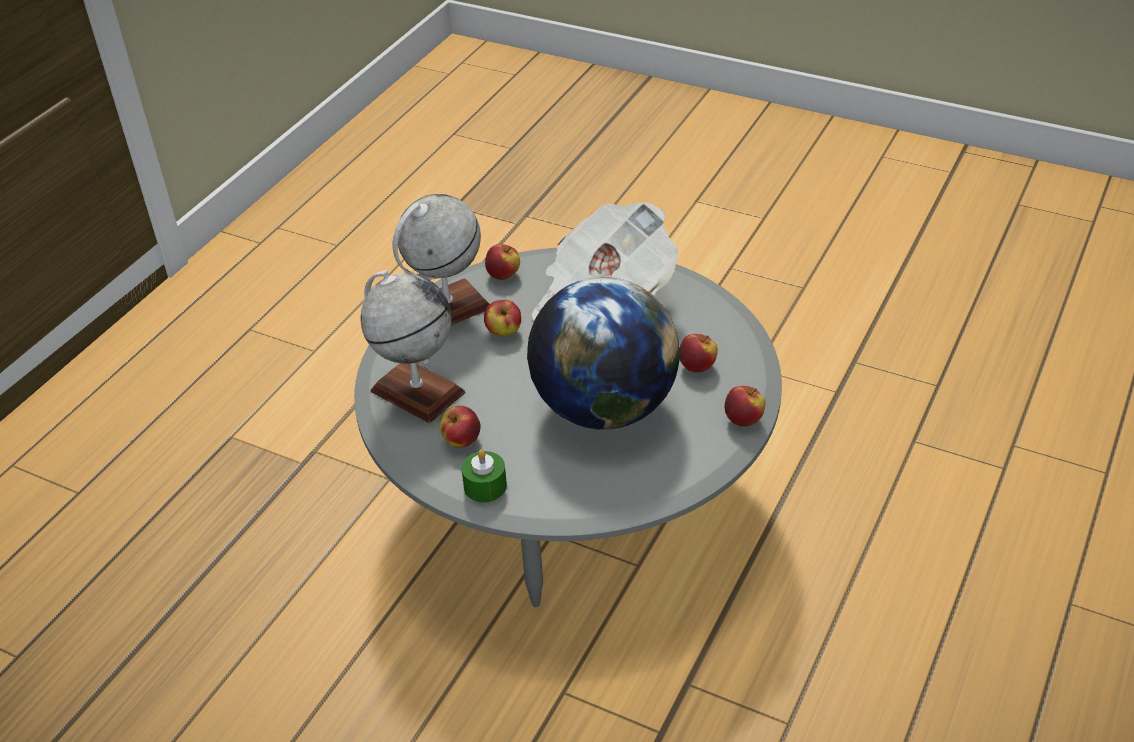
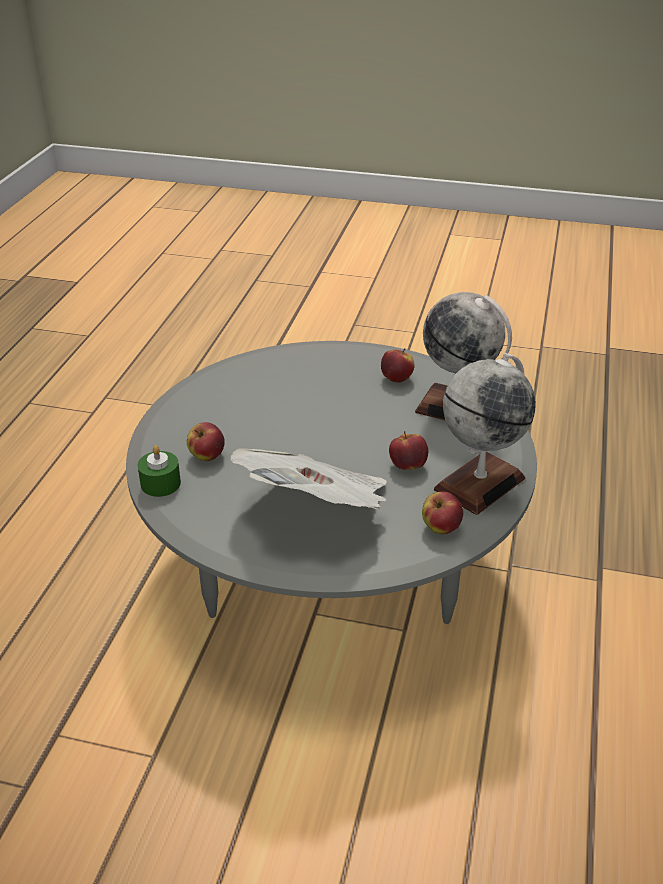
camera: 165 degrees right, 5 degrees down
green candle [461,449,507,502] -> green candle moved to [138,445,181,497]
globe [527,277,680,429] -> none
apple [725,386,766,427] -> none

